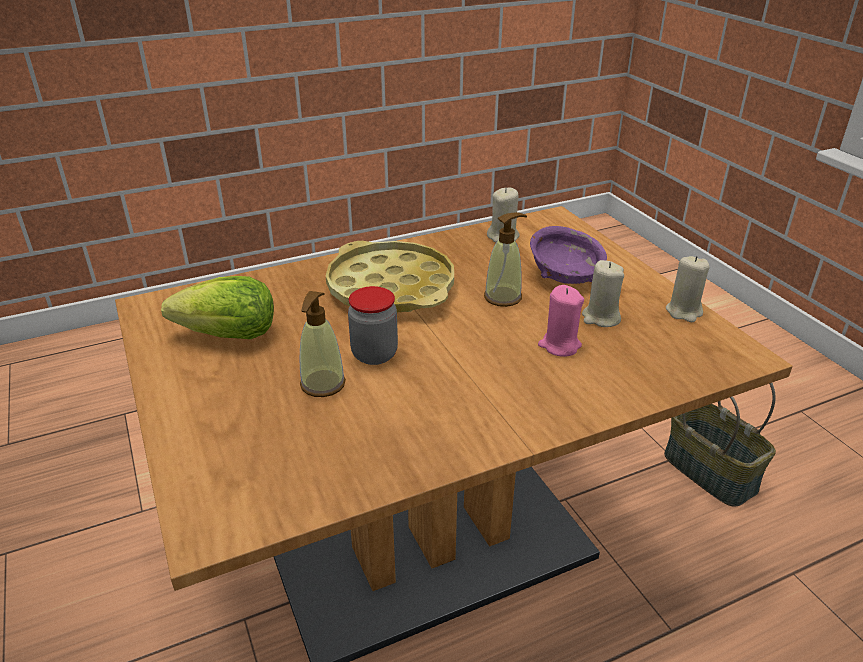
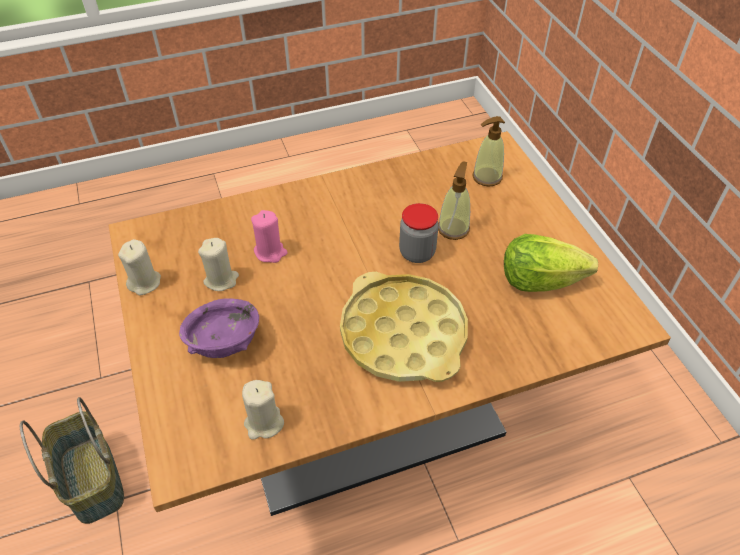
camera: 175 degrees left, 15 degrees up
soap dispenser [484,212,527,307] -> soap dispenser moved to [472,116,505,187]

